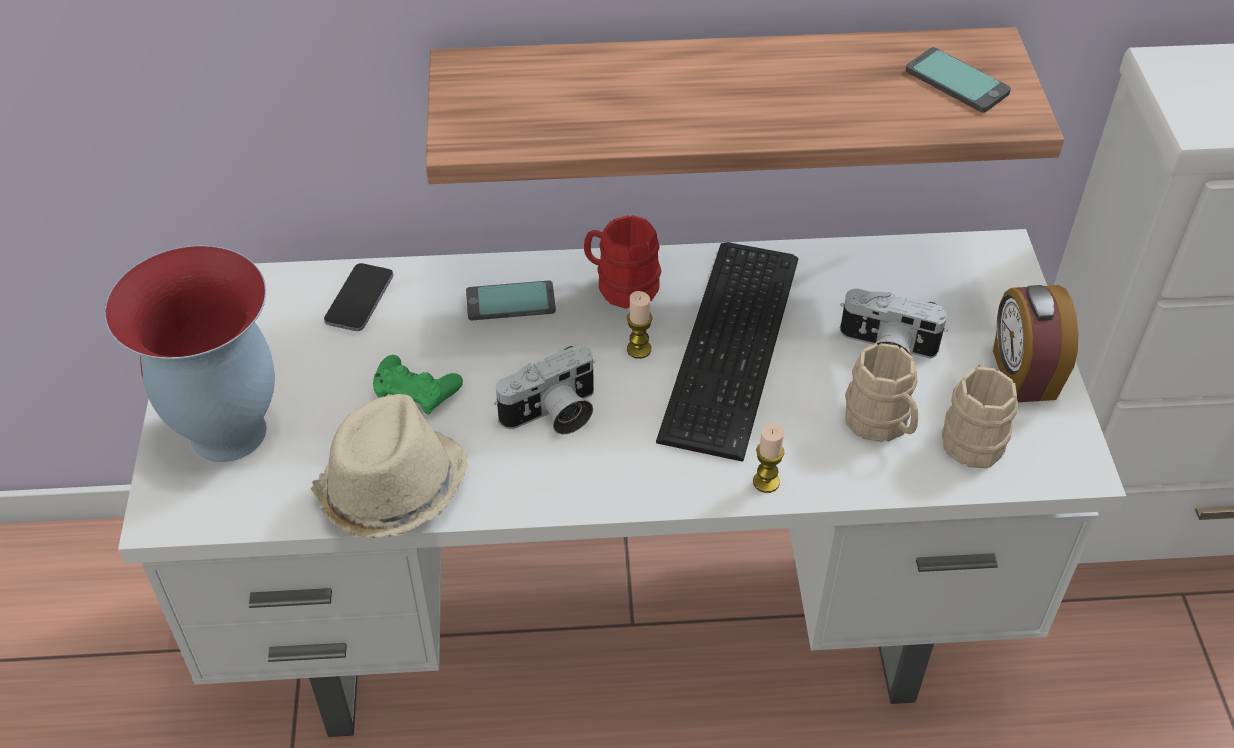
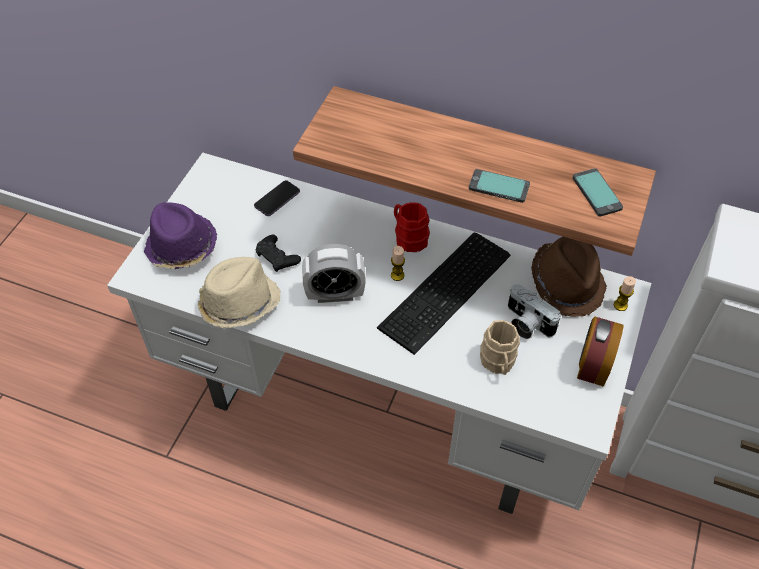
camera: 25 degrees right, 5 degrees up
vase [105,246,275,462] -> purple hat [143,202,217,269]
green game controller [373,355,463,415] -> black game controller [256,235,301,272]
phone [466,280,556,320] -> phone moved to [469,169,530,203]
camera [494,344,595,434] -> alarm clock [302,244,366,303]
candle [753,423,784,493] -> candle moved to [614,276,636,311]
beige mug [942,364,1018,469] -> none
none -> brown hat [531,237,607,317]

